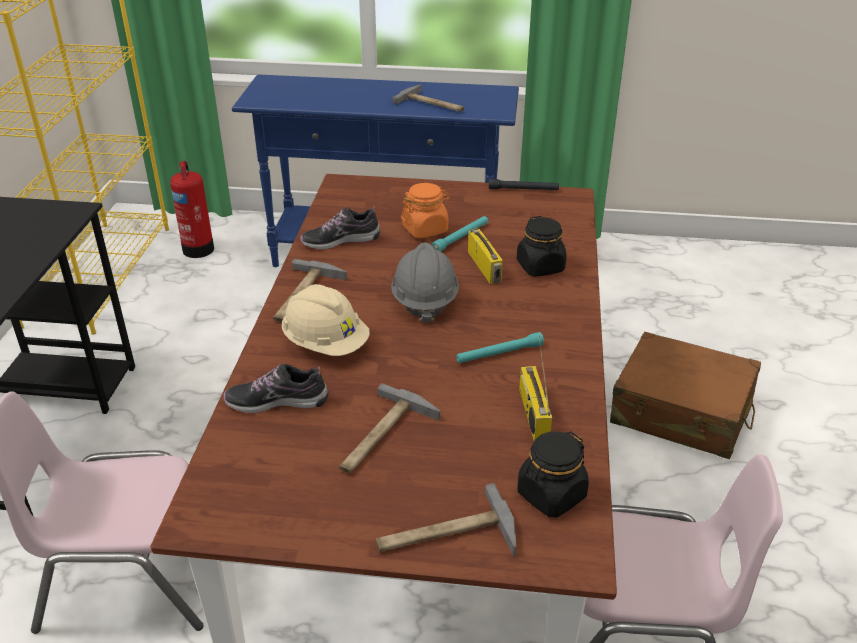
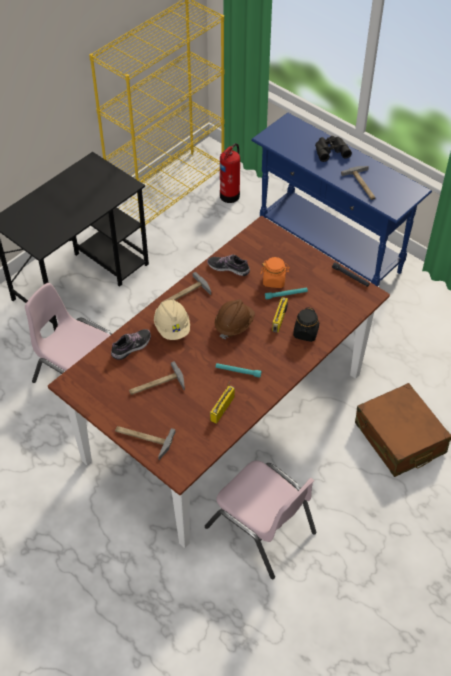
camera: 35 degrees right, 15 degrees up
shoe [224,364,328,413] -> shoe turned 105 degrees clockwise [111,329,151,360]
grey hard hat [391,242,459,323] -> brown hard hat [215,299,255,340]
black jar [517,431,589,518] -> none
none -> black binoculars [315,136,352,162]

